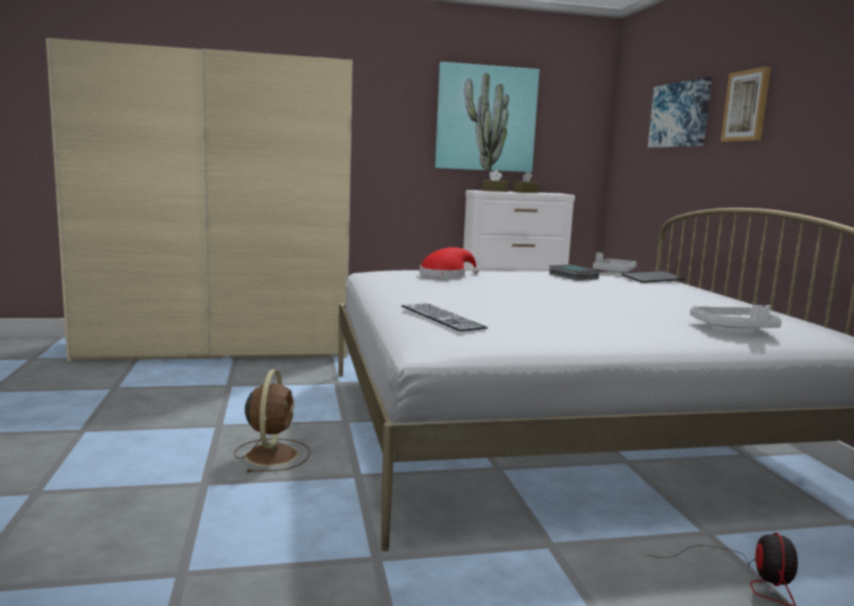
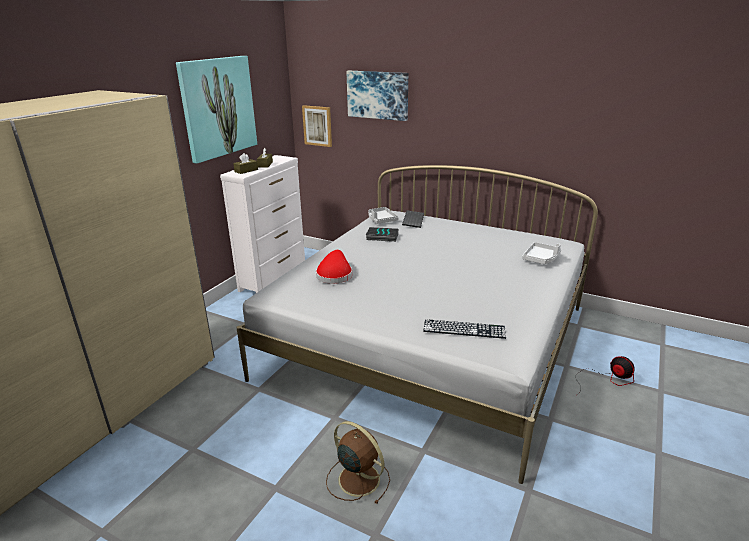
camera: 50 degrees left, 15 degrees up
picture [721,66,771,142] -> picture moved to [302,105,332,147]

